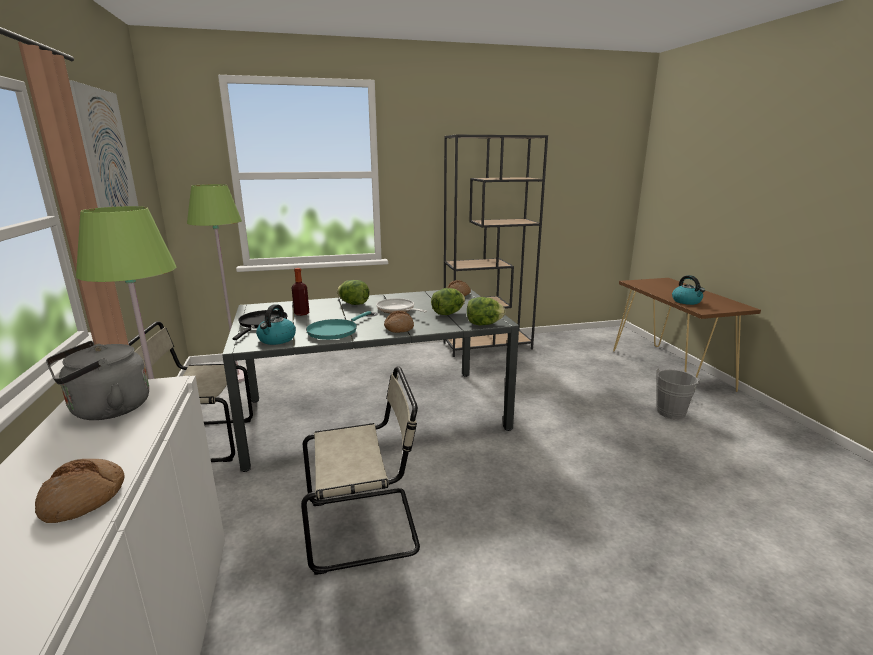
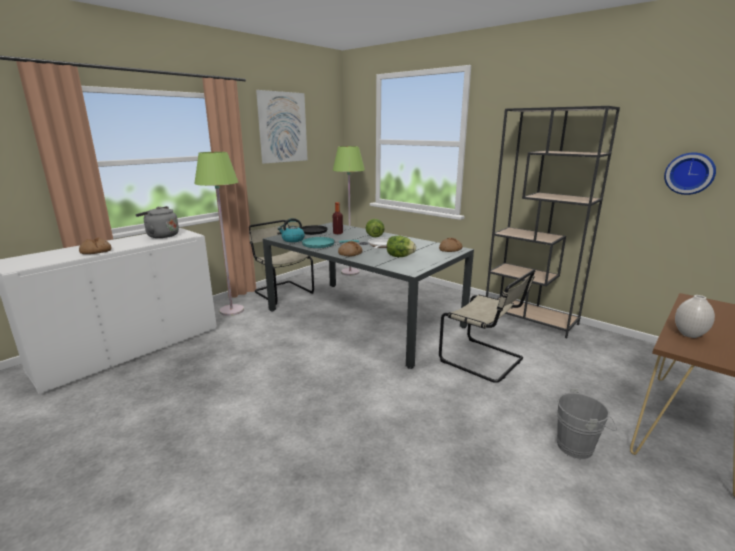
camera: 55 degrees right, 0 degrees up
beige chair [301,367,420,575] -> beige chair moved to [439,269,535,383]
lettuce [467,297,505,325] -> none
kettle [672,275,705,305] -> white vase [675,295,715,338]
none -> wall clock [664,152,716,195]

